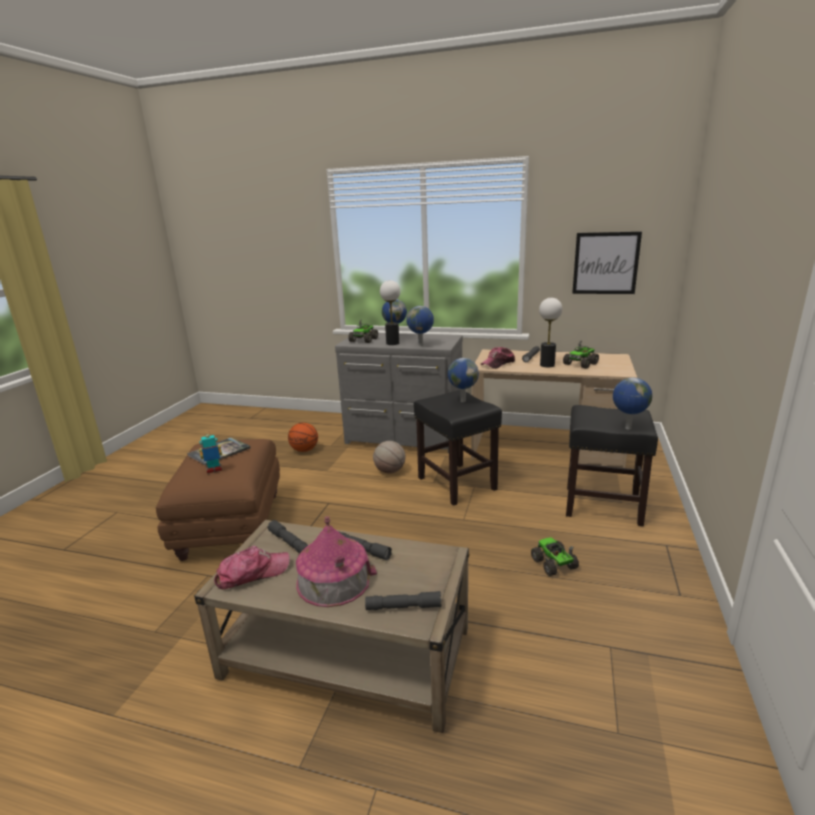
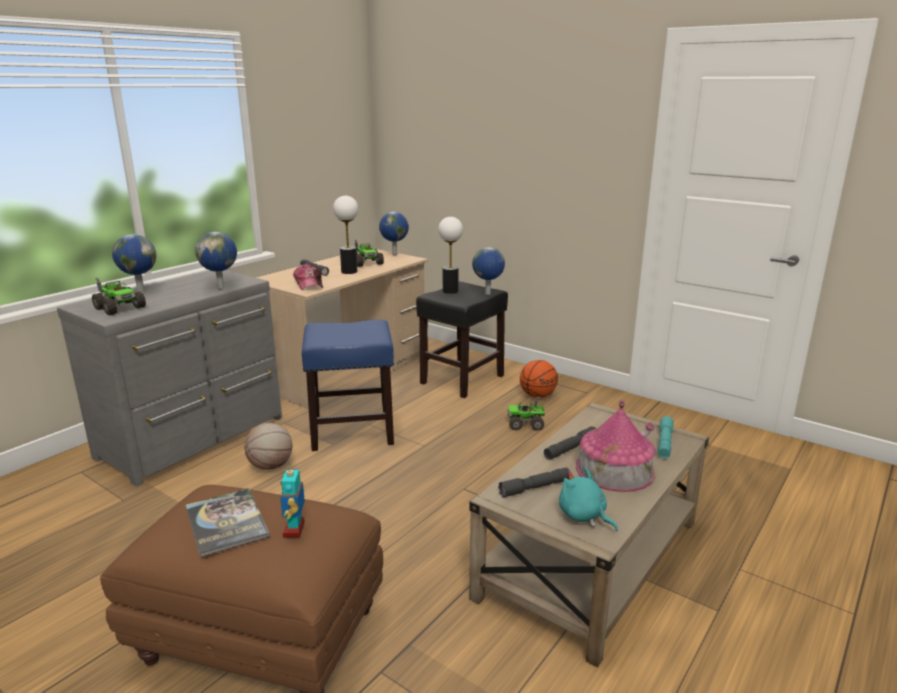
camera: 70 degrees left, 0 degrees up
cap [214,546,290,589] -> turquoise plush toy [559,468,618,531]
basketball [288,423,318,452] -> basketball moved to [520,360,558,398]
grey flashlight [365,591,441,610] -> turquoise flashlight [658,416,674,458]
table lamp [380,280,400,345] -> table lamp moved to [438,217,463,294]
black stool [414,390,502,506] -> blue stool [302,320,394,451]
globe [448,358,479,402] -> globe moved to [379,212,409,255]
picture [572,231,642,294] -> none

